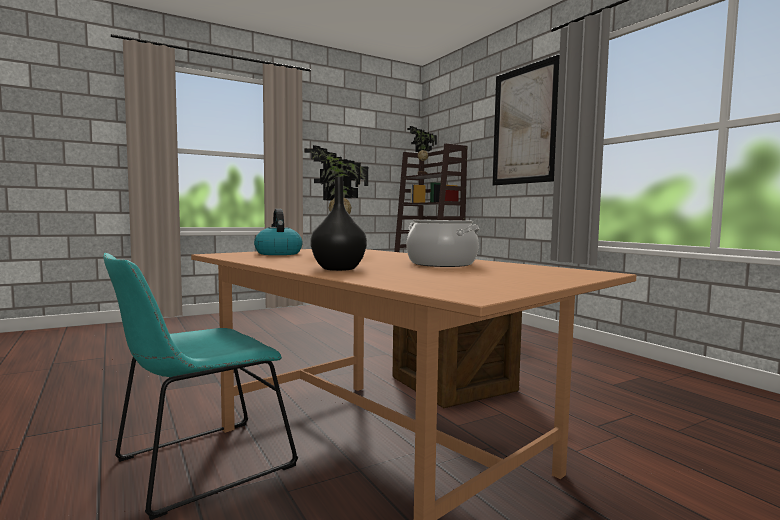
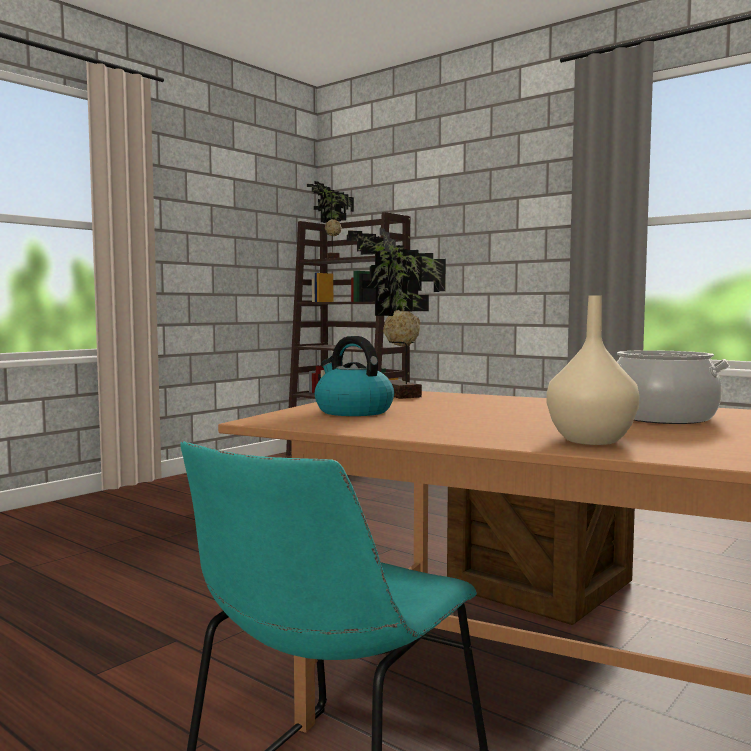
camera: 20 degrees left, 0 degrees up
black vase [310,177,367,271] -> beige vase [547,296,640,445]
picture [492,54,560,186] -> none

